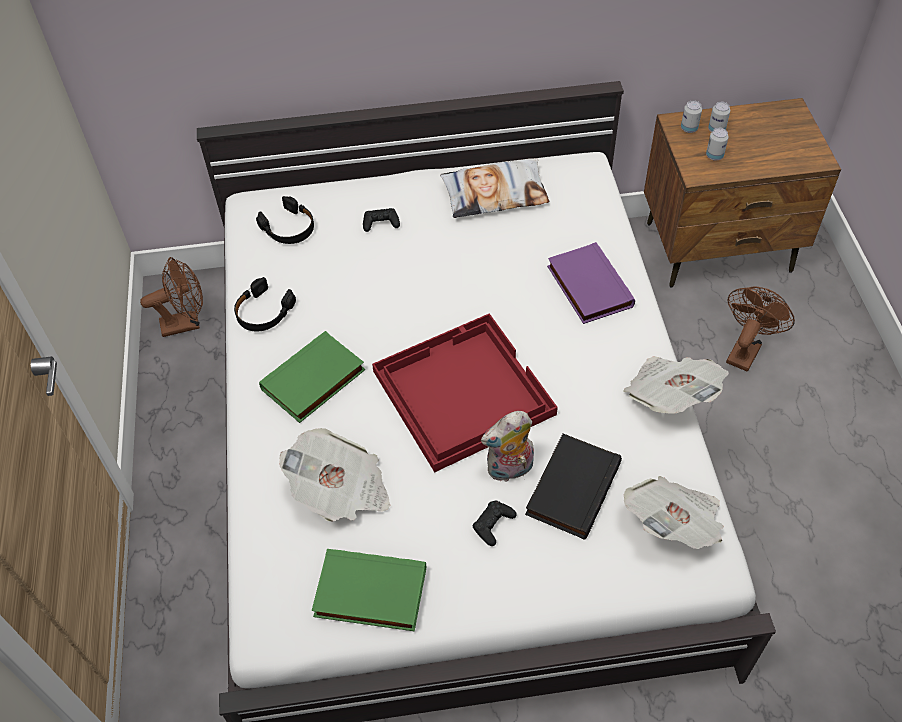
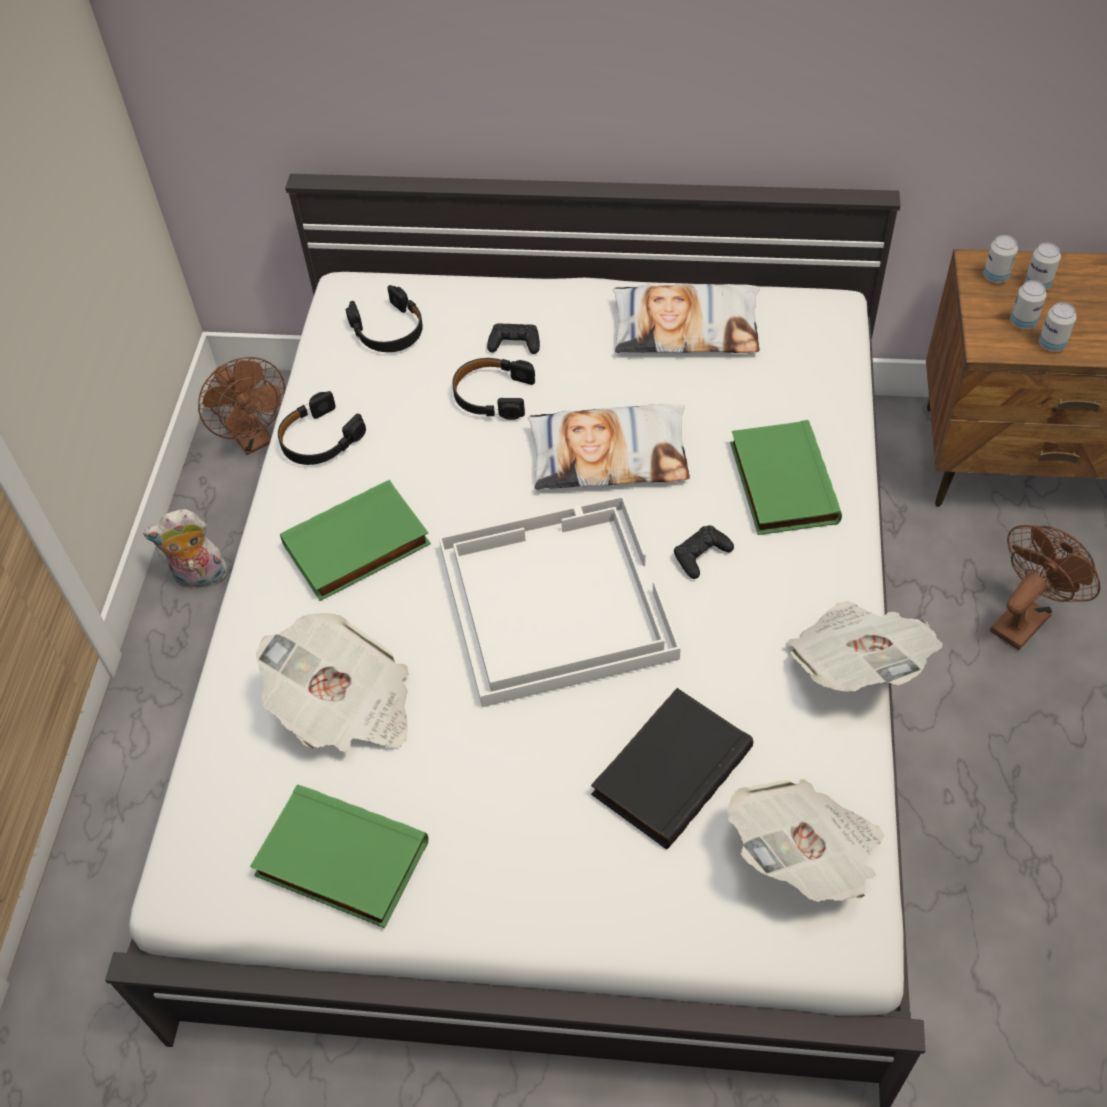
camera: 15 degrees right, 0 degrees up
brown fan [140,257,203,337] -> brown fan turned 60 degrees clockwise [198,357,285,455]
red tray [372,313,558,472] -> white tray [439,495,681,707]
black game controller [473,501,517,546] -> black game controller moved to [674,525,734,579]
plush toy [481,411,534,482] -> plush toy moved to [143,509,228,590]
purple book [547,242,635,324] -> green book [730,420,842,535]
none -> black headphones [452,358,535,420]
none -> pillow [528,404,690,490]
none -> can [1039,302,1077,352]

